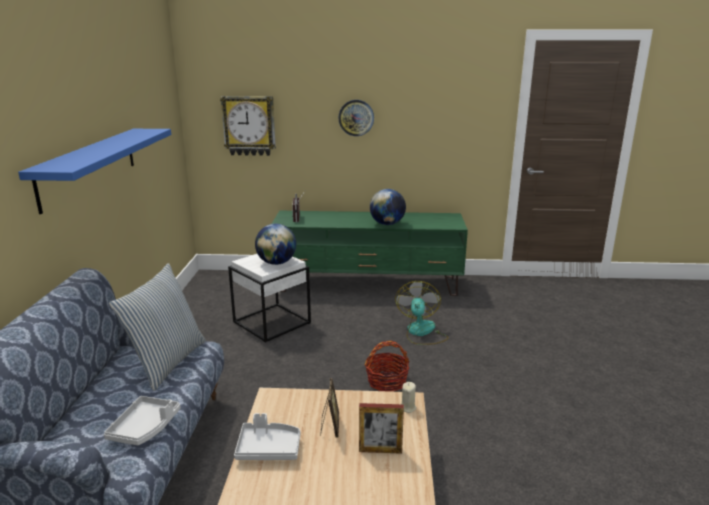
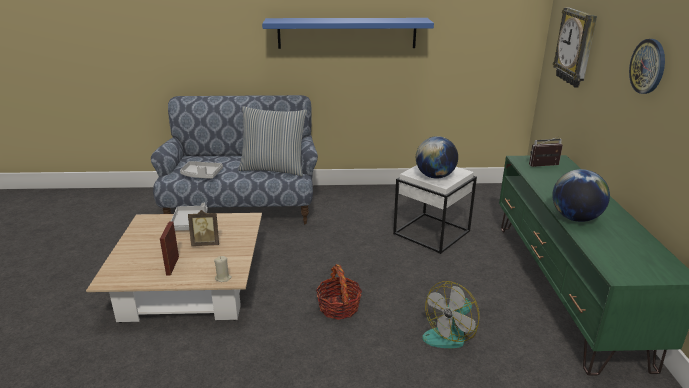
camera: 85 degrees right, 5 degrees up
fan [395,281,449,345] -> fan turned 135 degrees clockwise [422,281,480,348]

